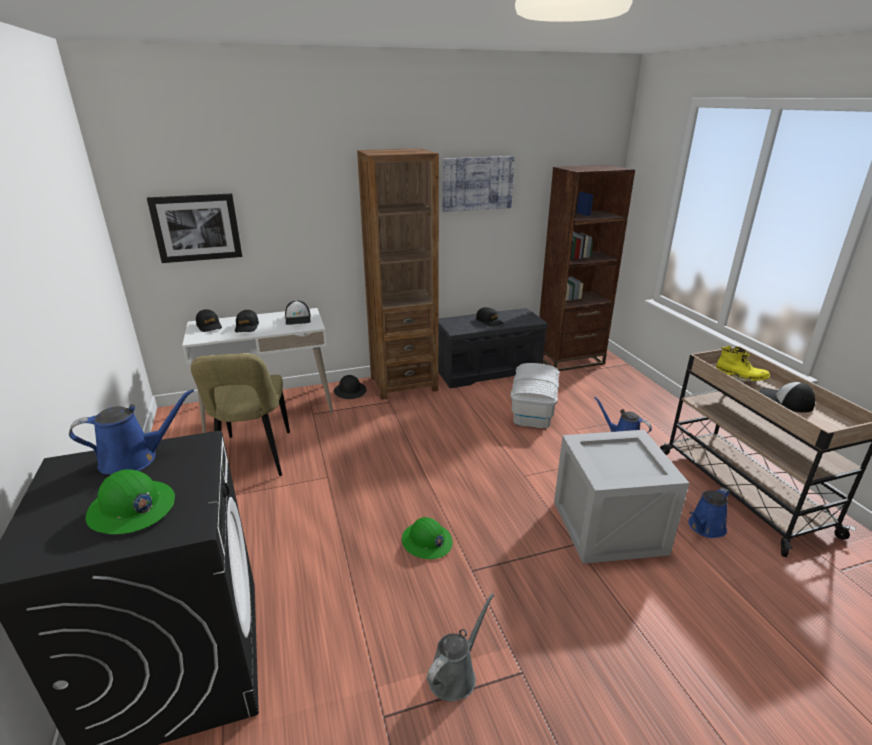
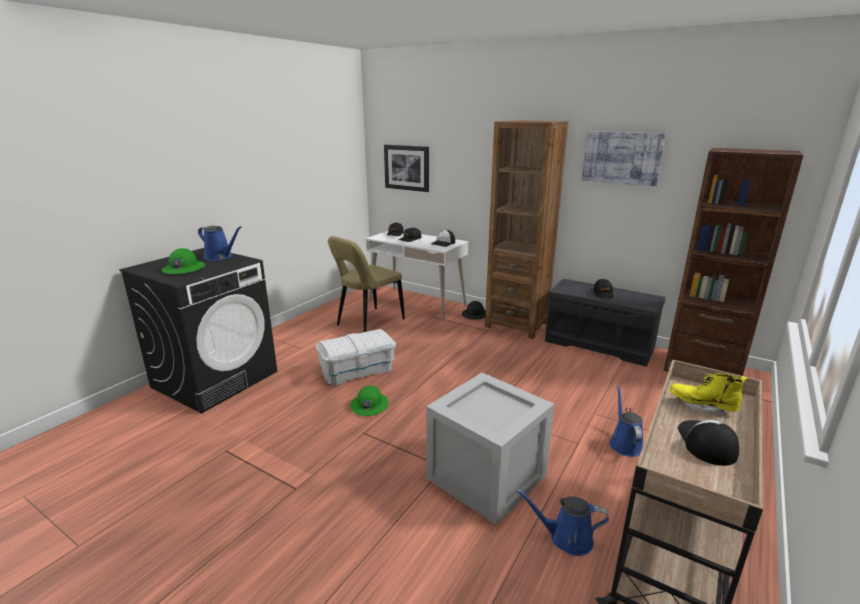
camera: 50 degrees right, 5 degrees down
grey watering can [427,593,494,702] -> none
white storage box [511,363,560,428] -> white storage box moved to [315,329,396,385]
yellow boot [716,346,770,383] -> yellow boot turned 135 degrees clockwise [669,373,748,417]

